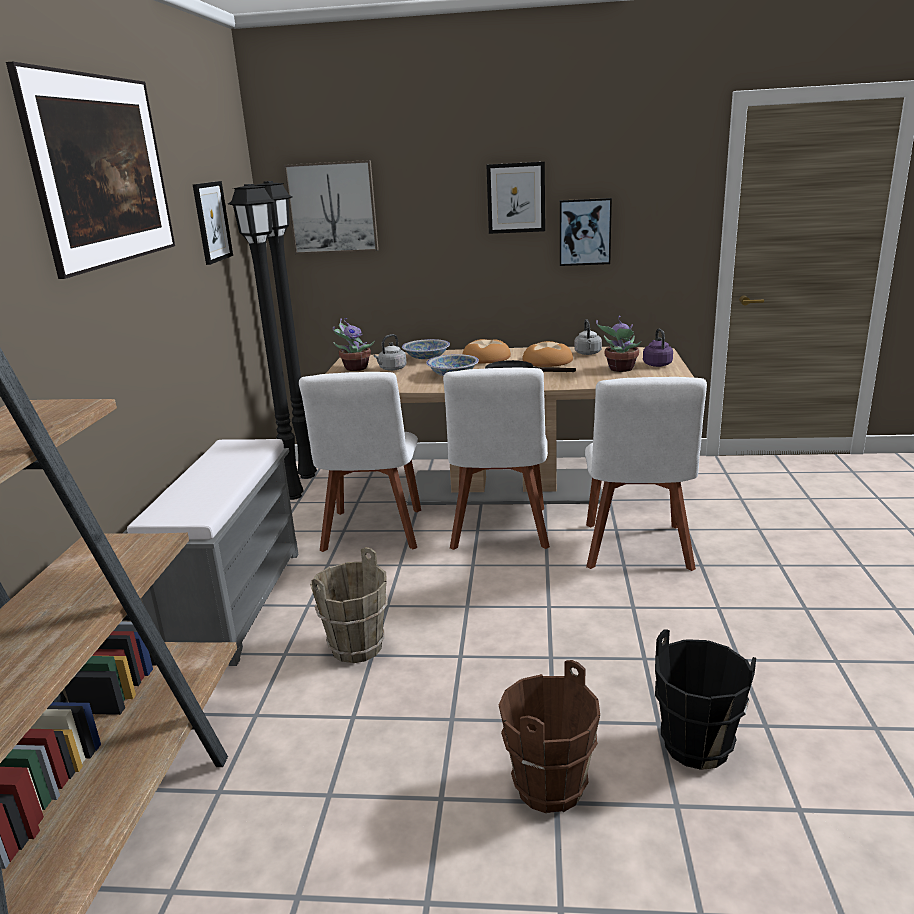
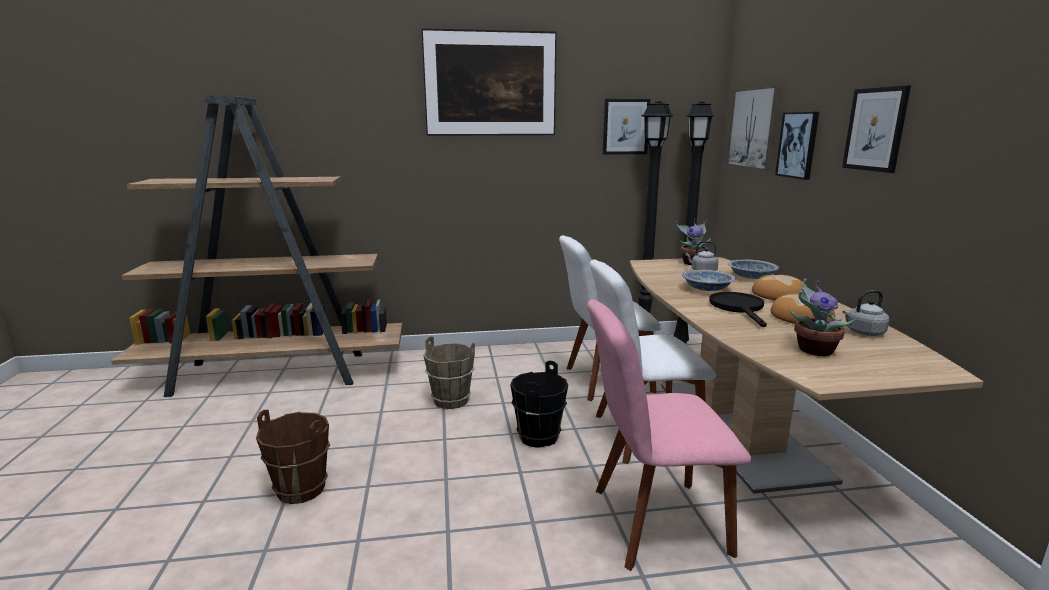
camera: 75 degrees right, 5 degrees down
grey bench [122,439,298,666] -> none
picture [560,198,612,266] -> picture moved to [775,112,819,180]
white chair [585,377,707,571] -> pink chair [587,299,752,571]
purple kettle [643,328,673,367] -> none
black bucket [655,629,756,770] -> black bucket moved to [510,361,568,448]

